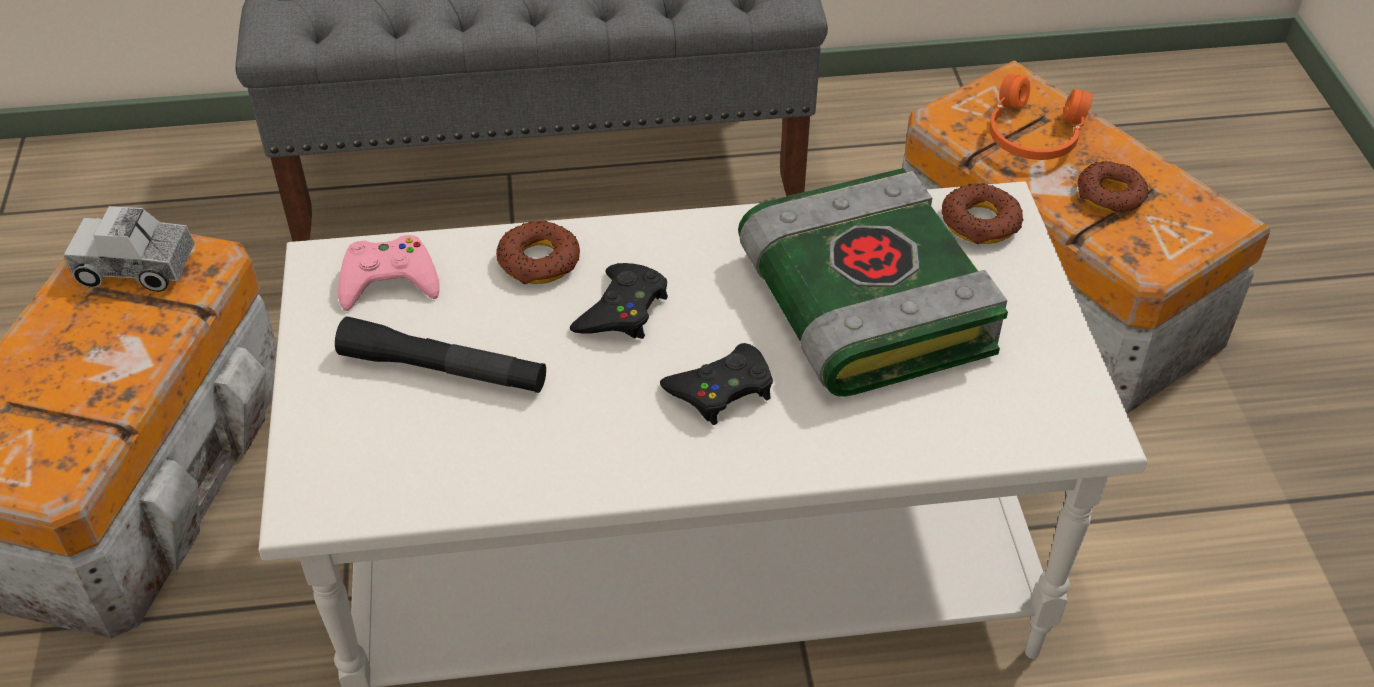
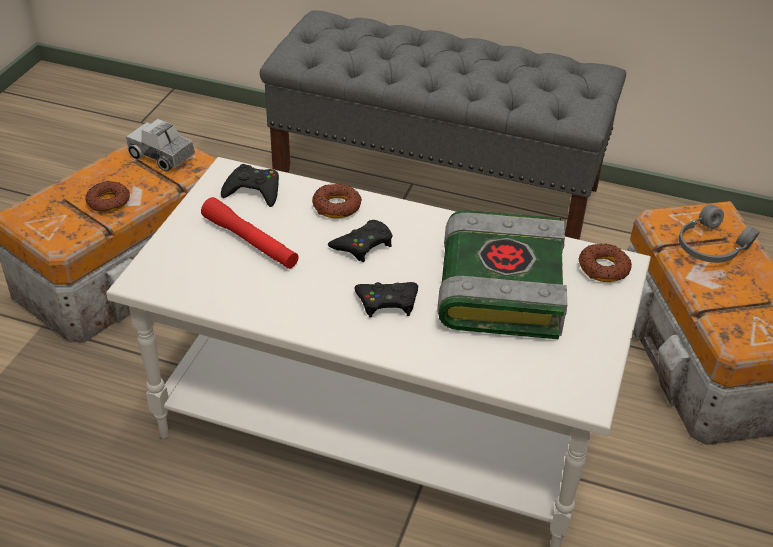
camera: 25 degrees right, 5 degrees down
black flashlight [335,317,546,393] -> red flashlight [201,197,299,269]
pink game controller [338,235,440,311] -> black game controller [221,164,279,207]
orange headphones [989,74,1093,160] -> grey headphones [679,204,760,263]
donut [1077,161,1149,213] -> donut moved to [85,181,130,212]

